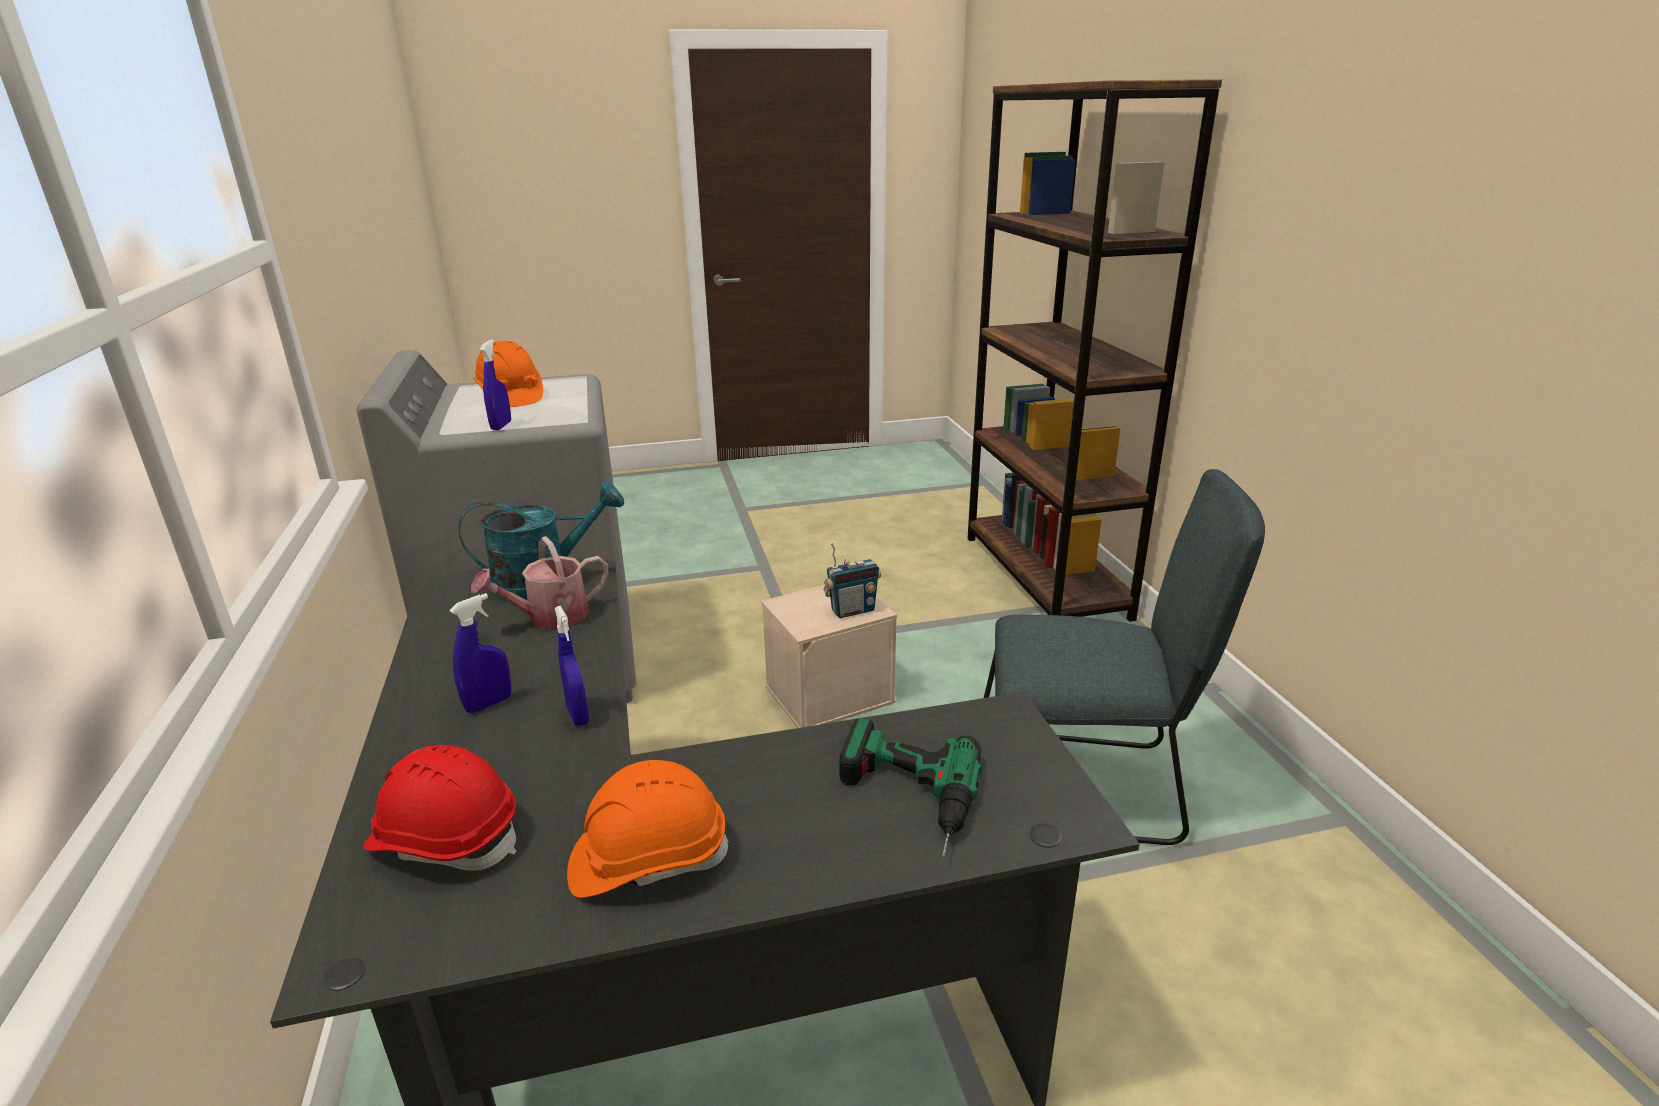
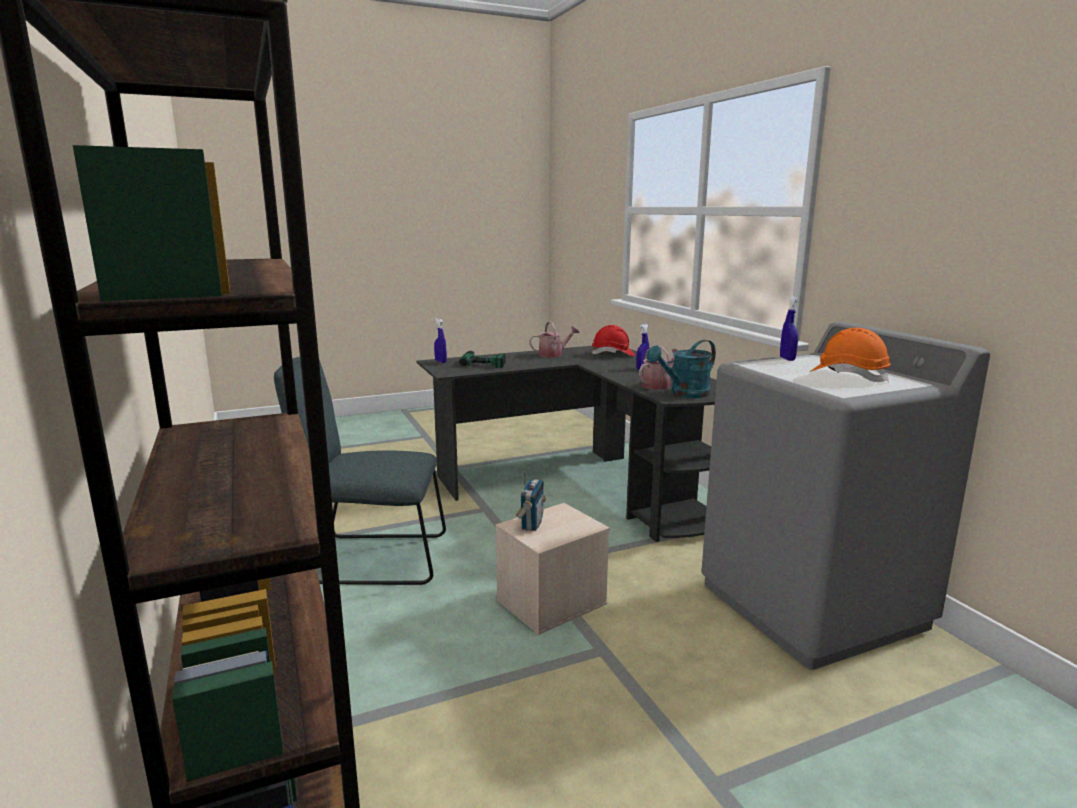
camera: 170 degrees right, 10 degrees down
blue spray bottle [555,606,589,726] -> blue spray bottle moved to [434,318,447,363]
orange hard hat [567,760,729,898] -> watering can [529,321,580,357]
radio [823,543,881,618] -> radio turned 135 degrees clockwise [516,471,546,531]

